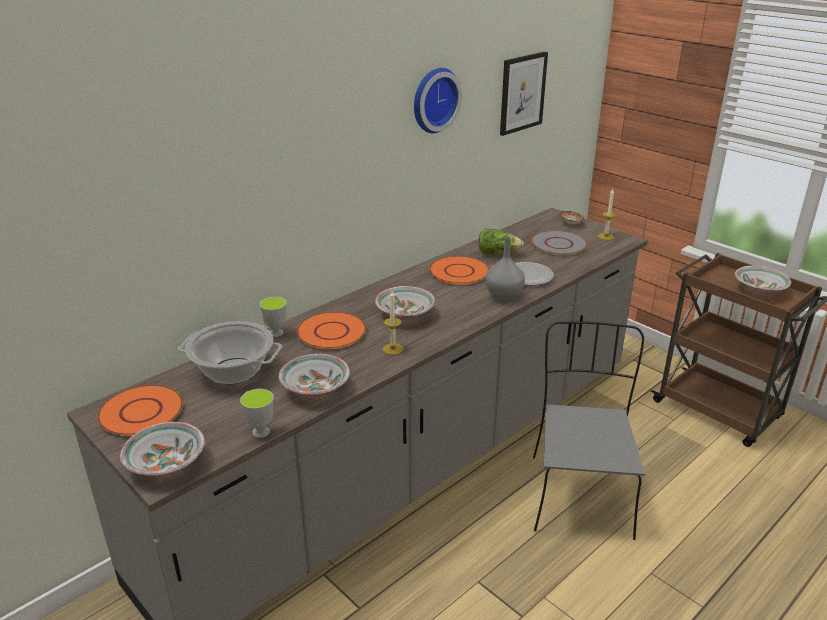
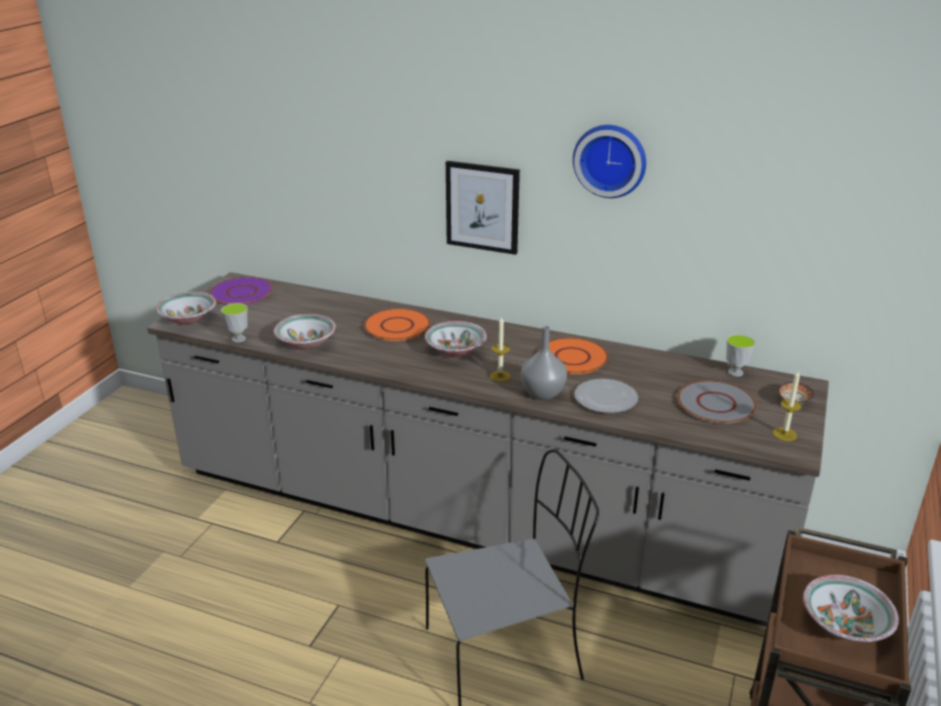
camera: 65 degrees right, 0 degrees up
orange plate [97,385,183,436] -> purple plate [210,277,273,305]
cooking pot [178,321,282,384] -> none
cup [260,297,287,337] -> cup moved to [726,334,755,377]
candle [383,291,403,355] -> candle moved to [490,316,511,382]
lettuce [479,228,524,254] -> none
picture [500,51,548,136] -> picture moved to [446,161,520,255]

